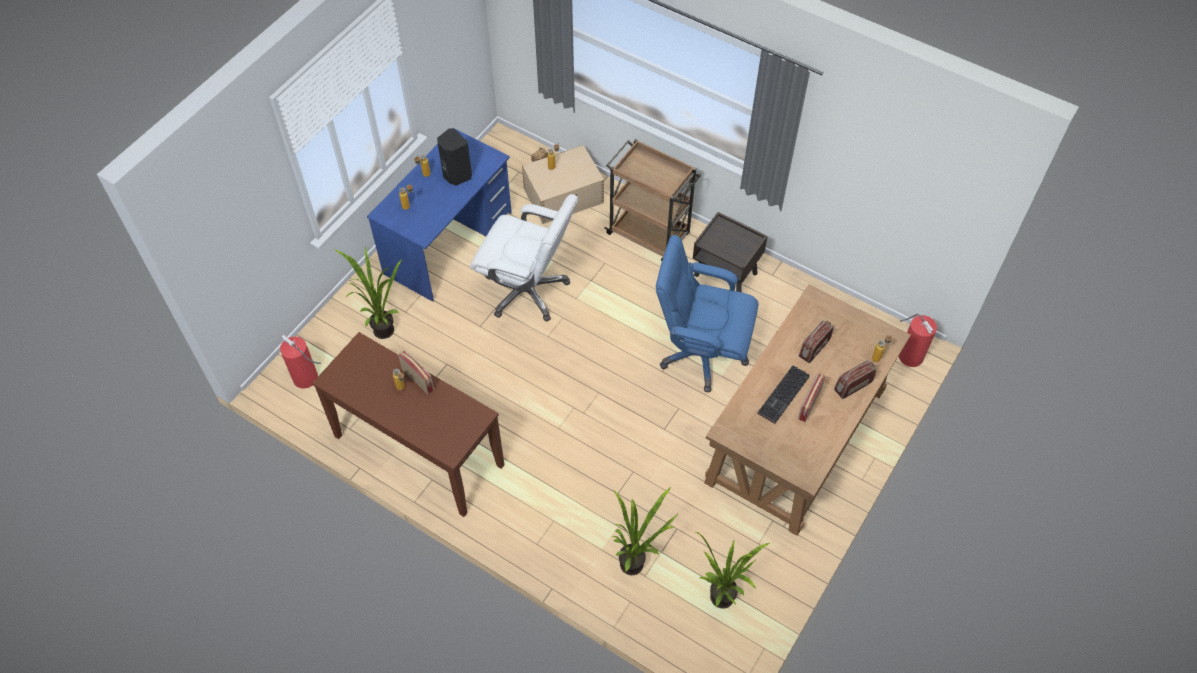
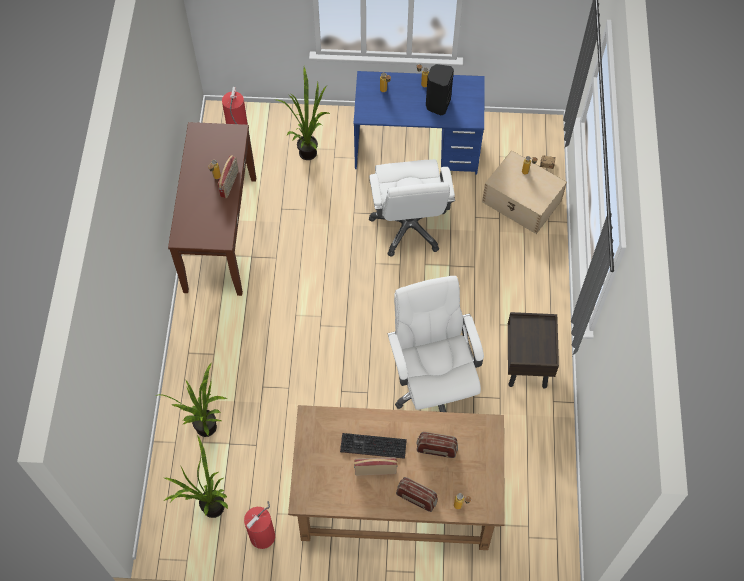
camera: 60 degrees right, 5 degrees up
brown cart [604,139,701,261] -> none
blue office chair [656,235,759,392] -> white office chair [387,276,484,412]
fire extinguisher [899,314,937,367] -> fire extinguisher moved to [244,501,275,549]

